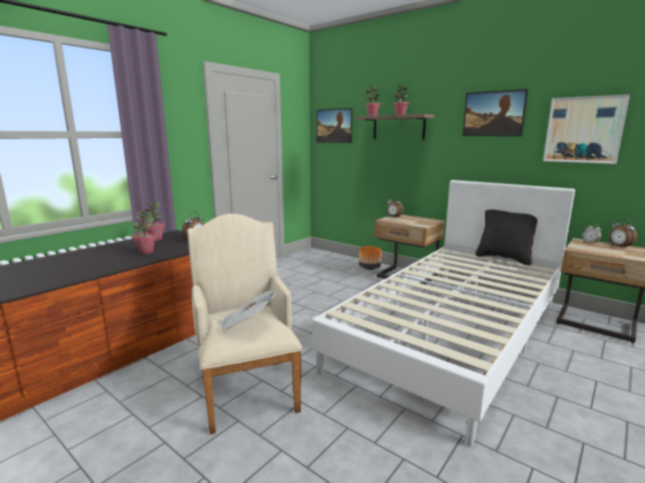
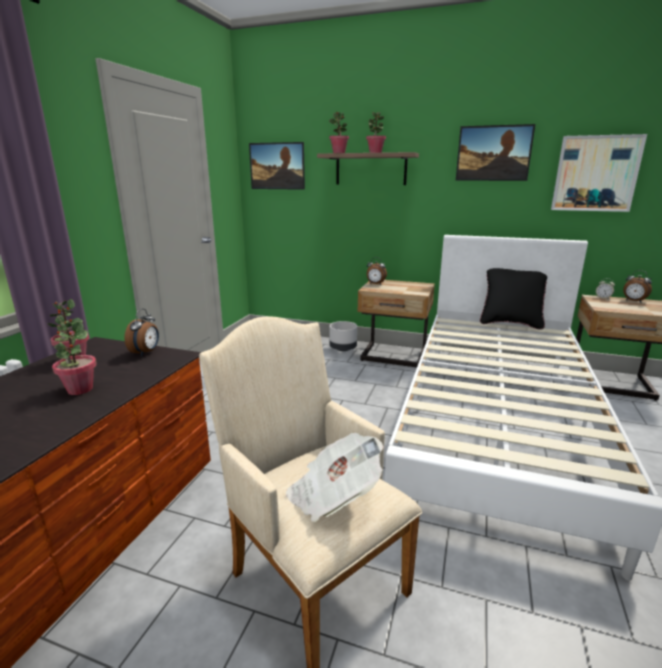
camera: 20 degrees left, 5 degrees up
orange planter [359,246,382,270] -> grey planter [330,321,357,351]

